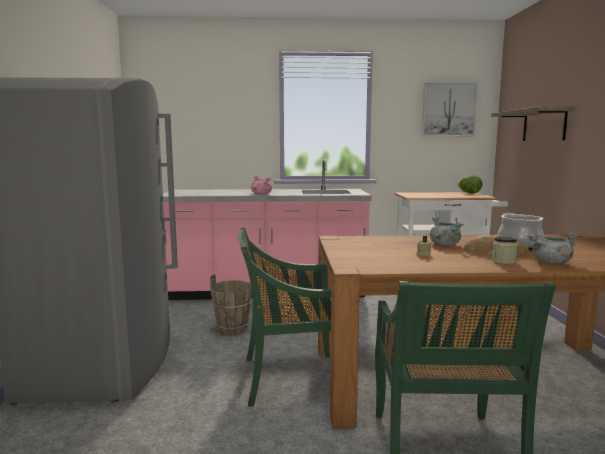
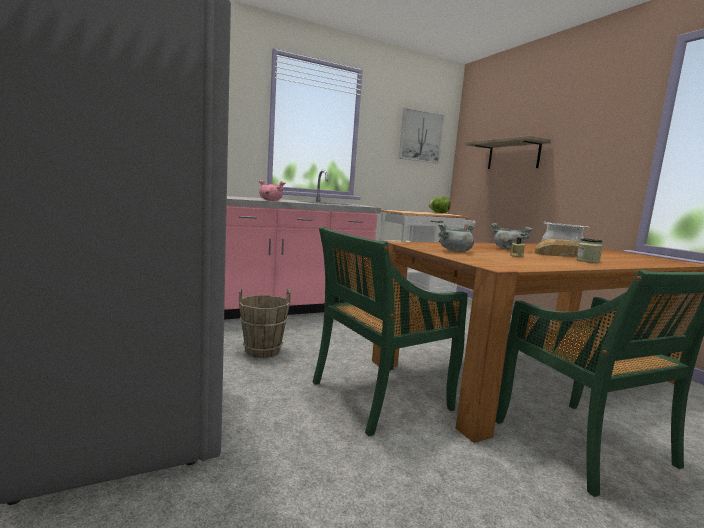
camera: 25 degrees left, 0 degrees up
grey cooking pot [527,232,578,264] -> grey cooking pot moved to [438,223,475,252]

